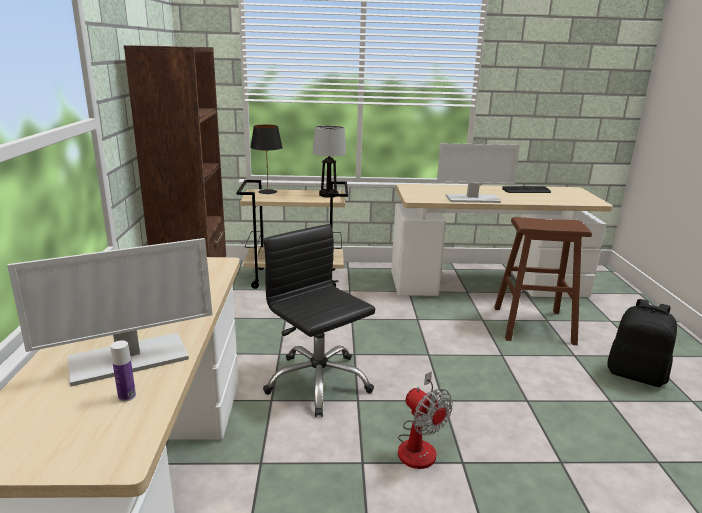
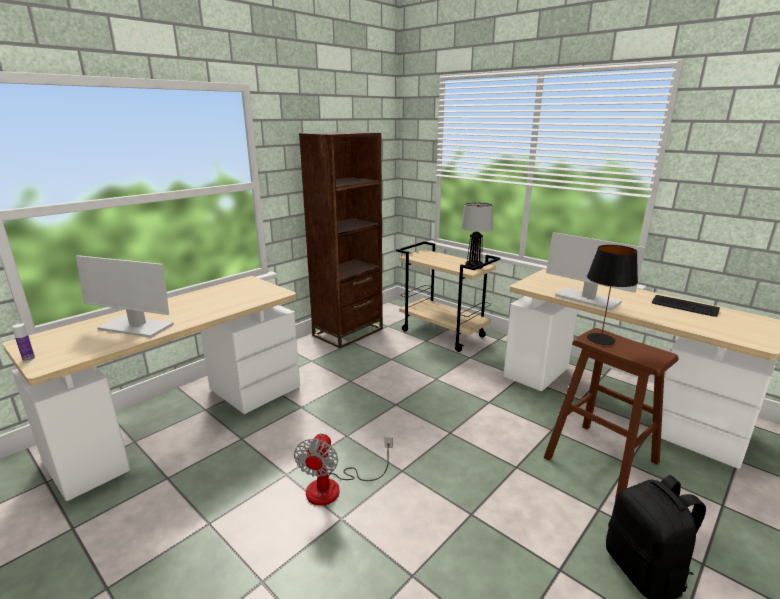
camera: 45 degrees right, 0 degrees up
bottle [110,340,136,401] -> bottle moved to [12,323,35,361]
black table lamp [250,125,283,194] -> black table lamp moved to [587,245,638,345]
black office chair [263,224,375,417] -> none

